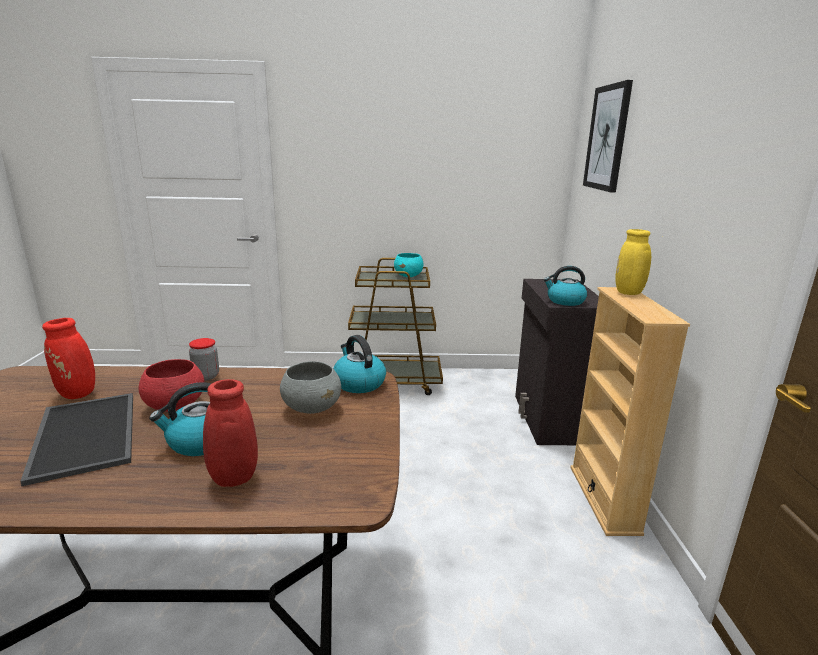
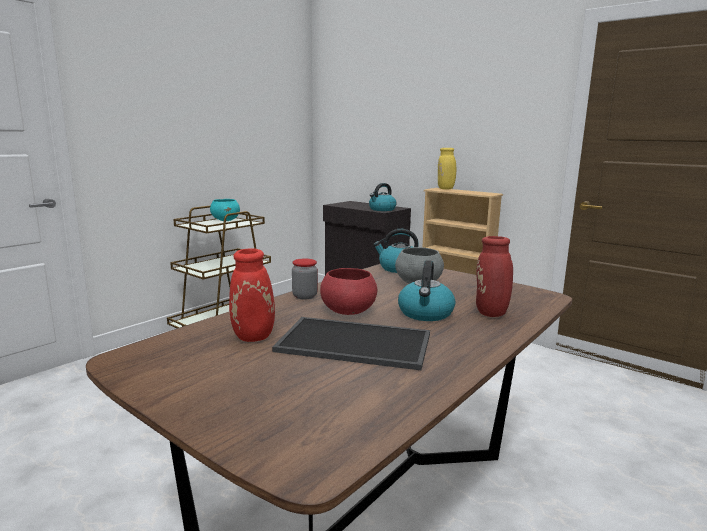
camera: 50 degrees left, 5 degrees down
picture [583,80,633,193] -> none

